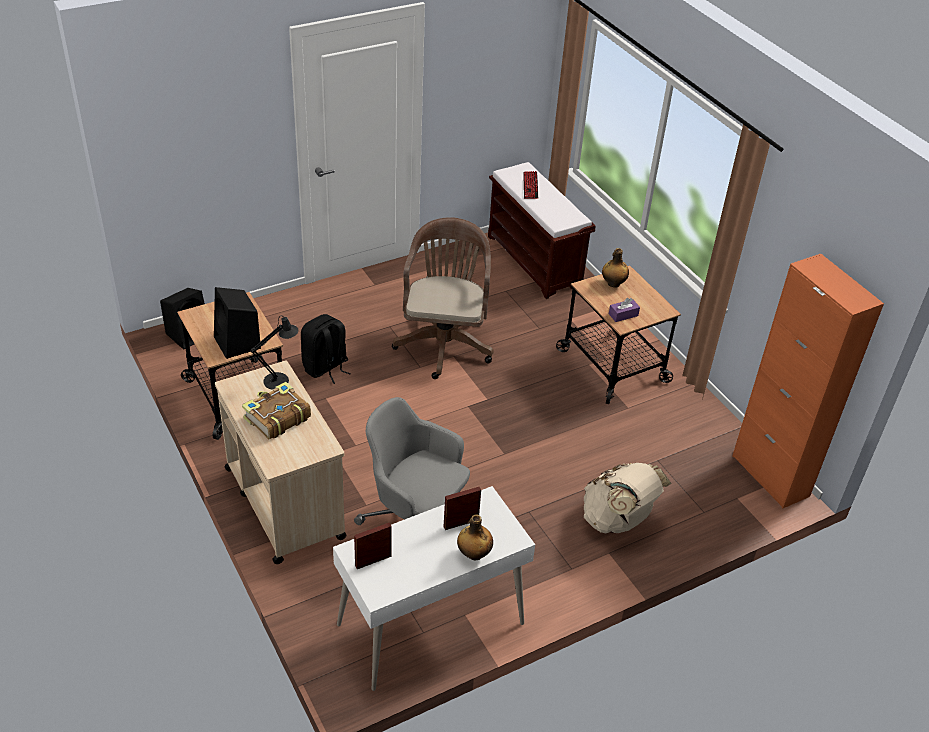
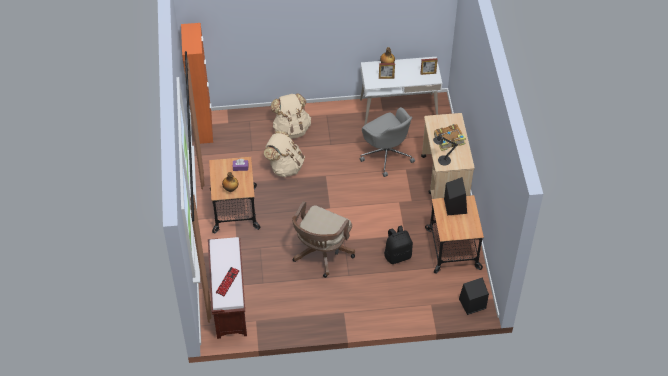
camera: 155 degrees left, 10 degrees up
none -> beige backpack [264,131,305,177]

